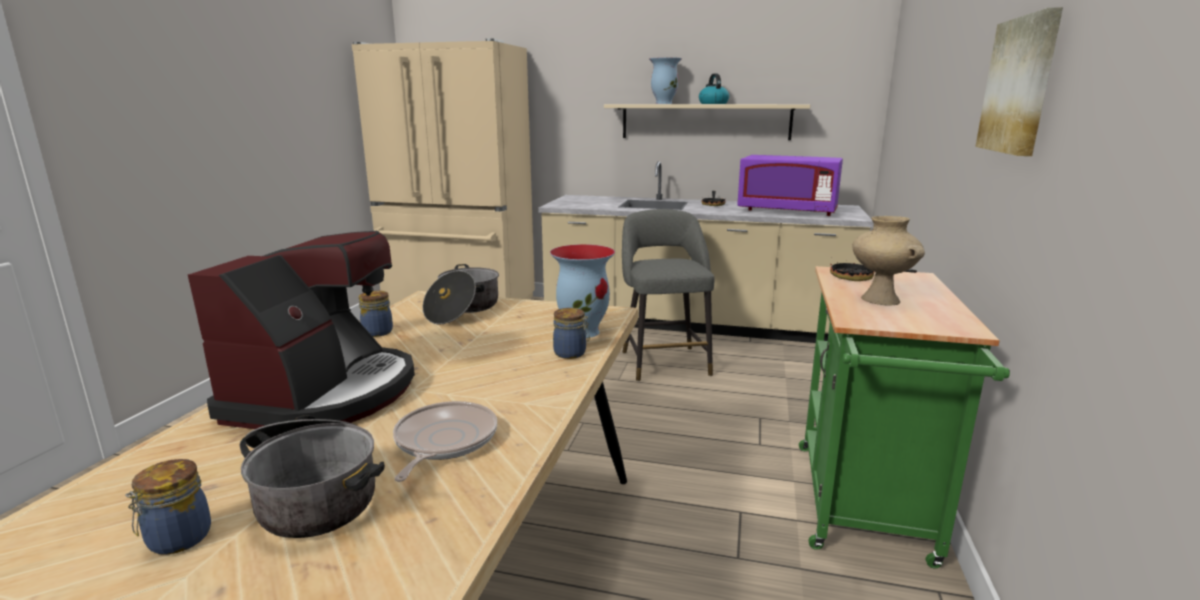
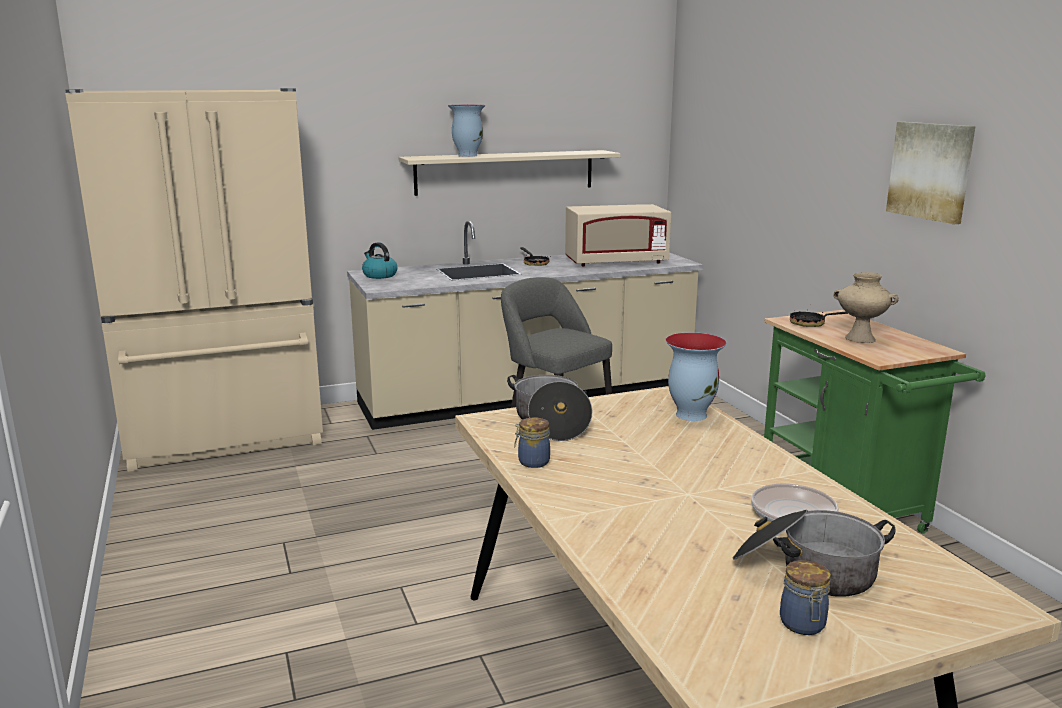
camera: 35 degrees left, 0 degrees up
coffee machine [188,231,415,429] -> none
jar [553,308,590,359] -> none
kettle [699,73,729,104] -> kettle moved to [362,242,397,279]
purple microwave [737,155,843,216] -> beige microwave [565,204,671,266]

